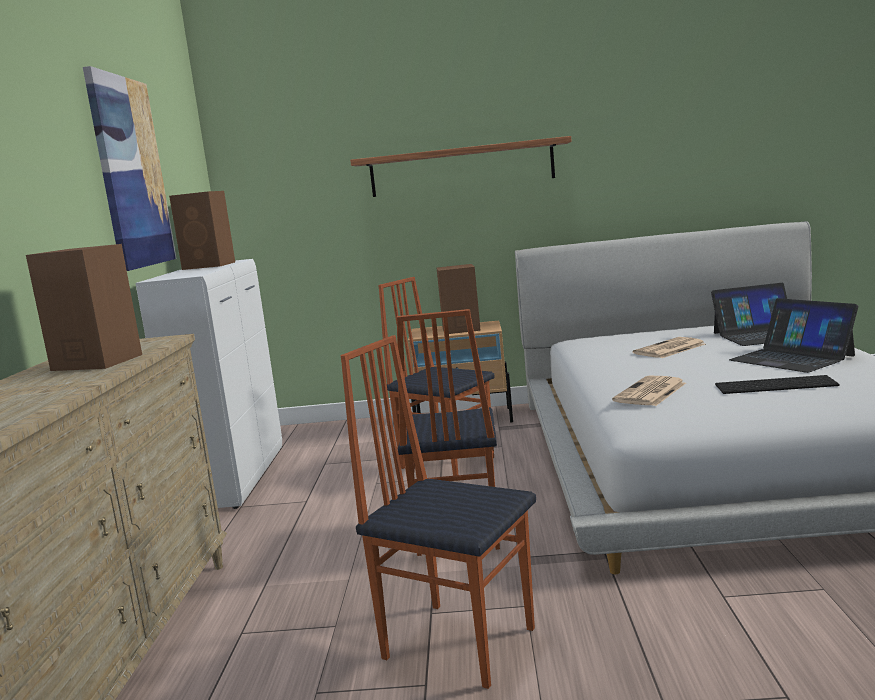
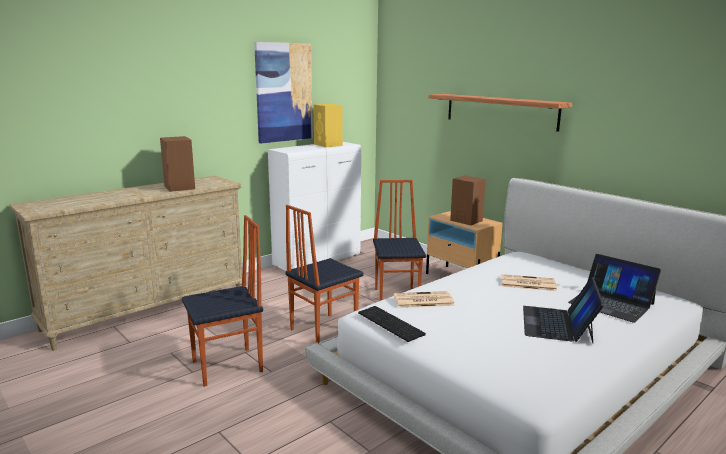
camera: 45 degrees right, 5 degrees up
brown speaker [169,191,235,270] -> yellow speaker [313,104,343,147]
chair [341,335,536,689] -> chair turned 75 degrees clockwise [182,215,263,387]
keyboard [715,375,840,394] -> keyboard moved to [358,306,426,342]

